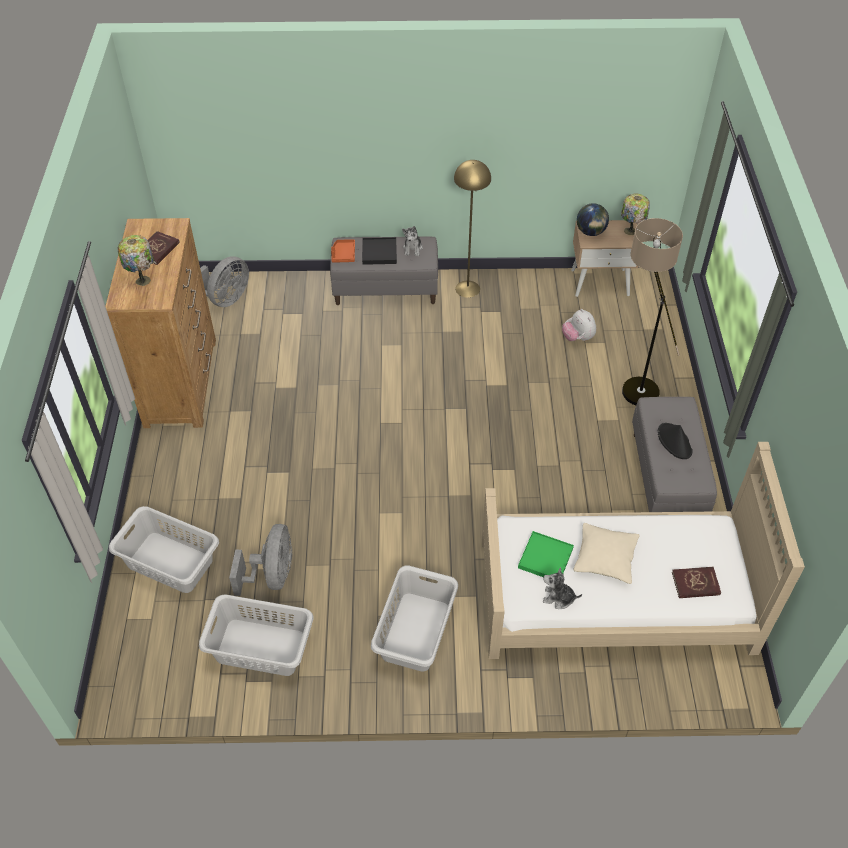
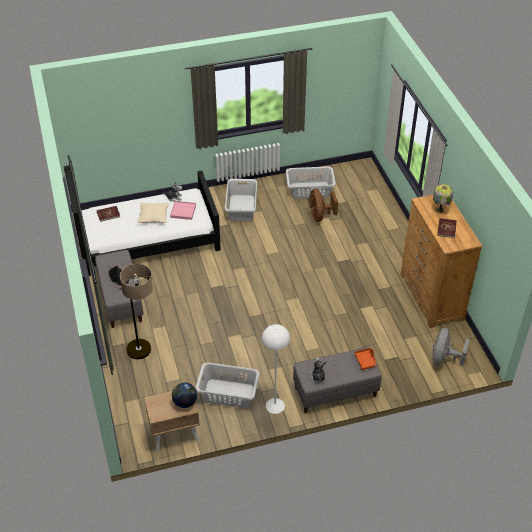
camera: 165 degrees right, 5 degrees down
grey laundry basket [109,506,219,593] -> grey laundry basket moved to [195,363,260,408]
grey fan [229,524,292,596] -> brown fan [309,189,338,222]
black tray [362,237,397,265] -> none
yellow floor lamp [454,160,491,298] -> white floor lamp [262,324,290,414]
beige bed [482,442,805,659] -> black bed [64,165,221,276]
green tray [518,531,574,577] -> pink tray [170,201,196,220]
plush toy [562,309,596,341] -> none
table lamp [621,194,650,235] -> none

